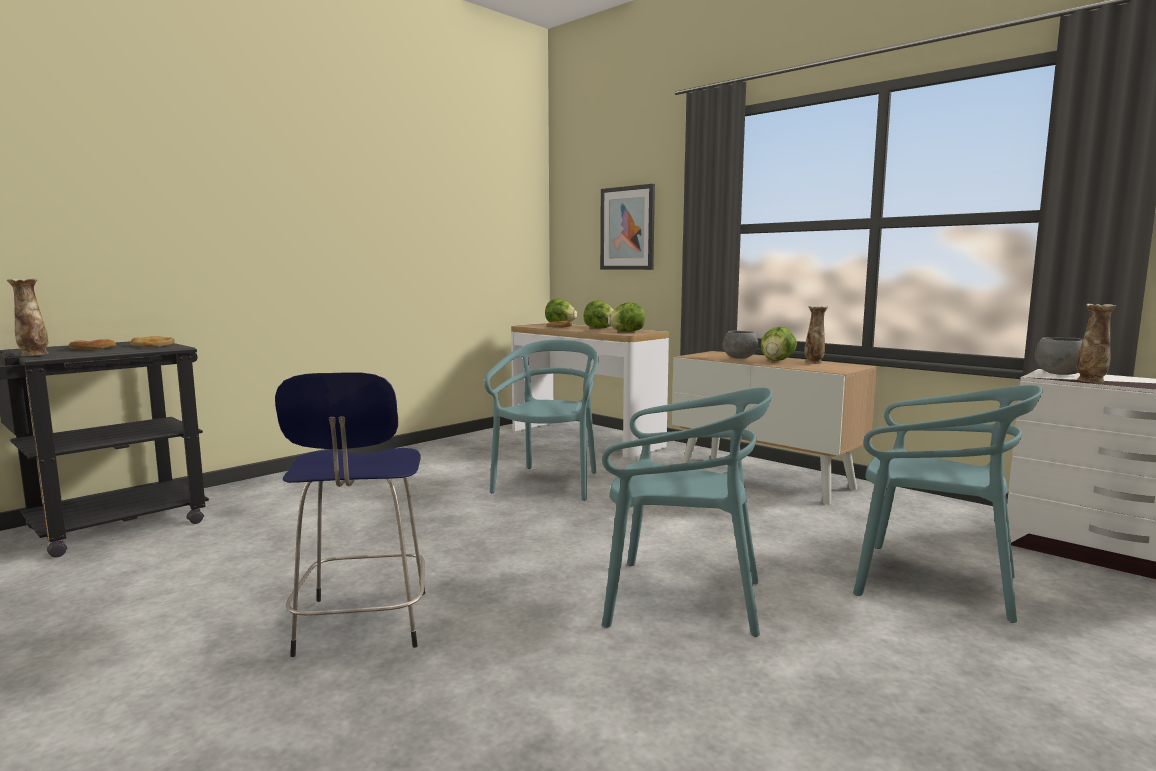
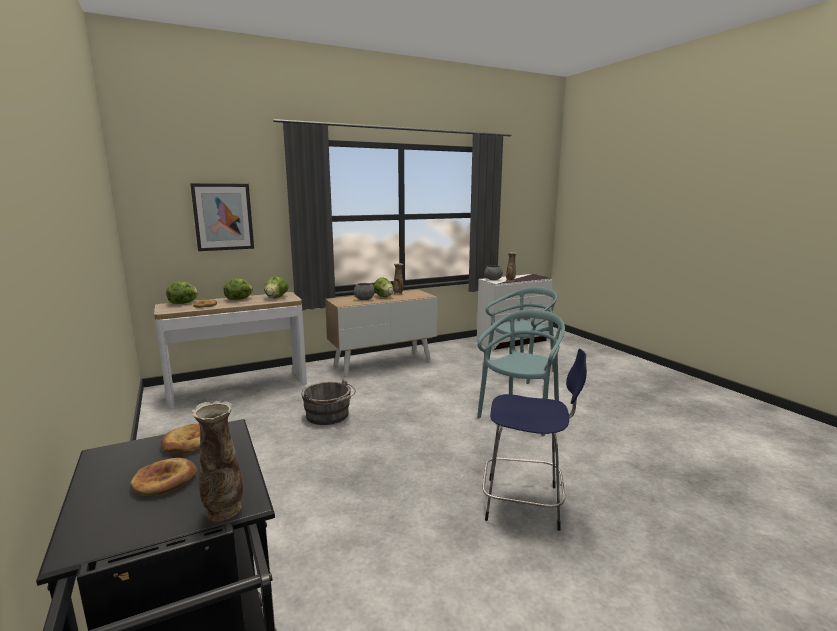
camera: 70 degrees left, 5 degrees up
turquoise chair [484,340,599,501] -> grey bucket [301,380,356,425]

